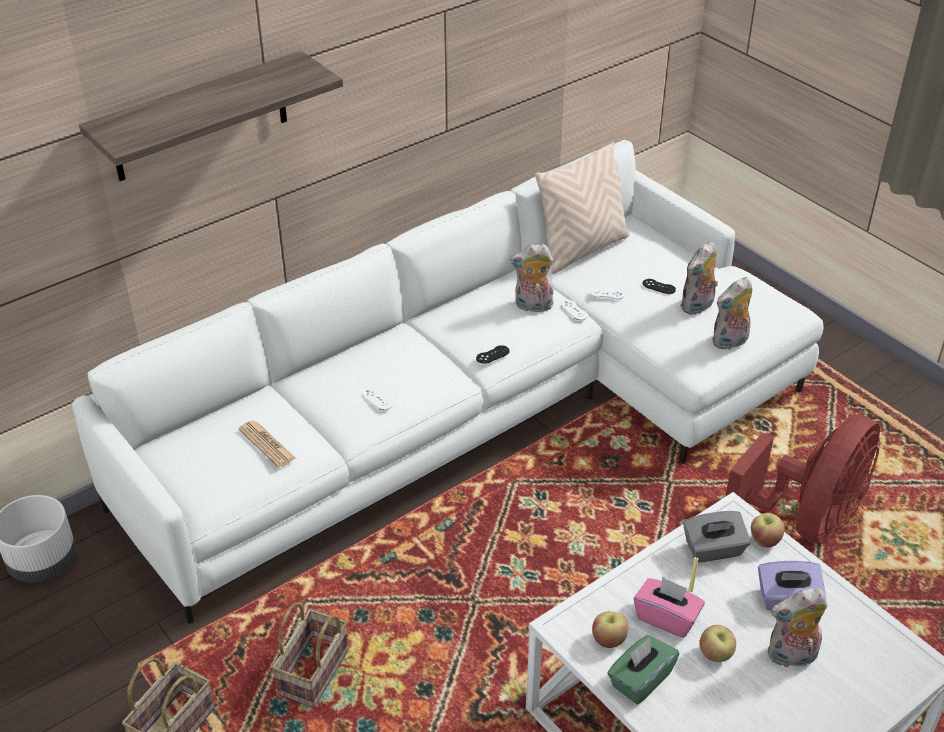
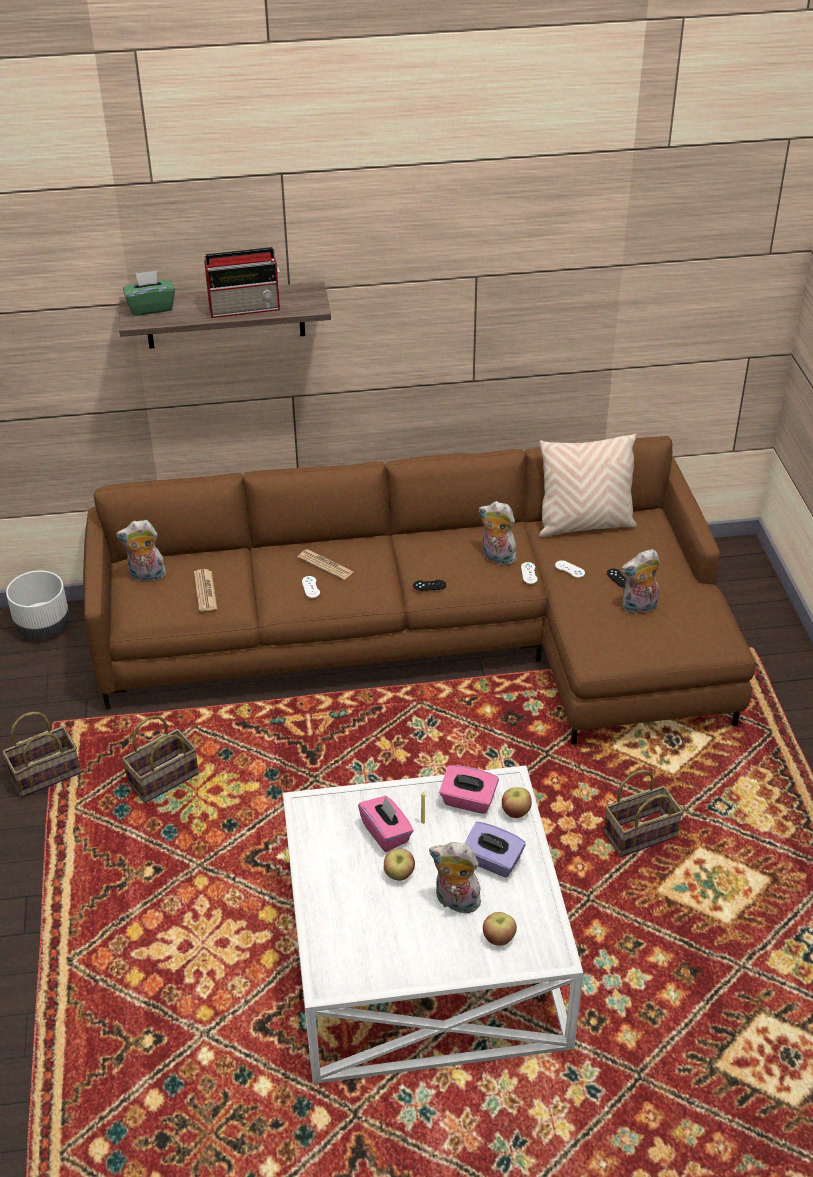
camera: 30 degrees right, 0 degrees up
white sofa [72,140,824,624] -> brown sofa [83,436,755,744]
apple [592,611,628,648] -> apple moved to [483,912,517,946]
green tissue box [607,635,679,704] -> green tissue box moved to [123,270,175,316]
grey tissue box [683,511,751,563] -> pink tissue box [439,765,499,814]
plush toy [712,277,752,350] -> plush toy moved to [116,520,166,582]
red fan [725,414,880,544] -> basket [604,769,683,857]
none -> radio [204,247,280,318]
none -> newspaper [298,549,354,580]

